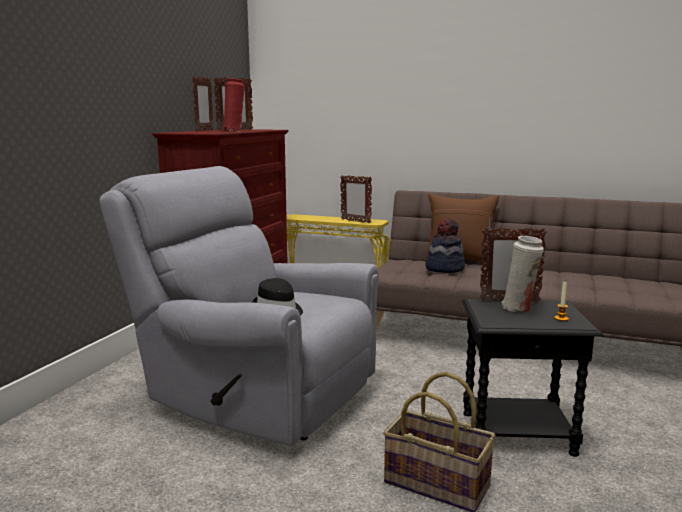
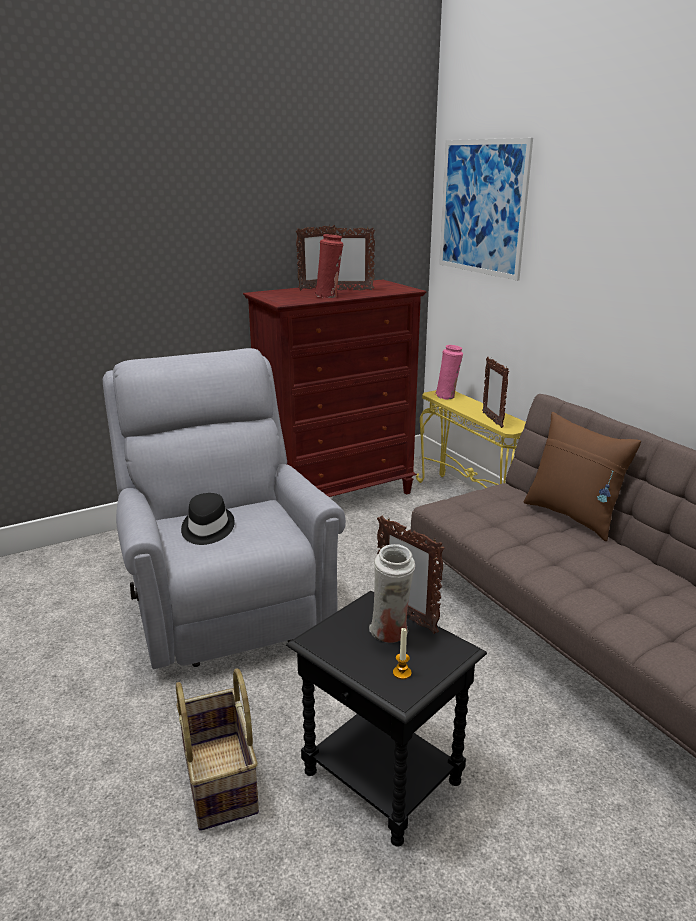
camera: 40 degrees right, 10 degrees up
hat [425,218,465,273] -> none
none -> pink vase [435,345,463,399]
none -> picture [439,138,533,281]

